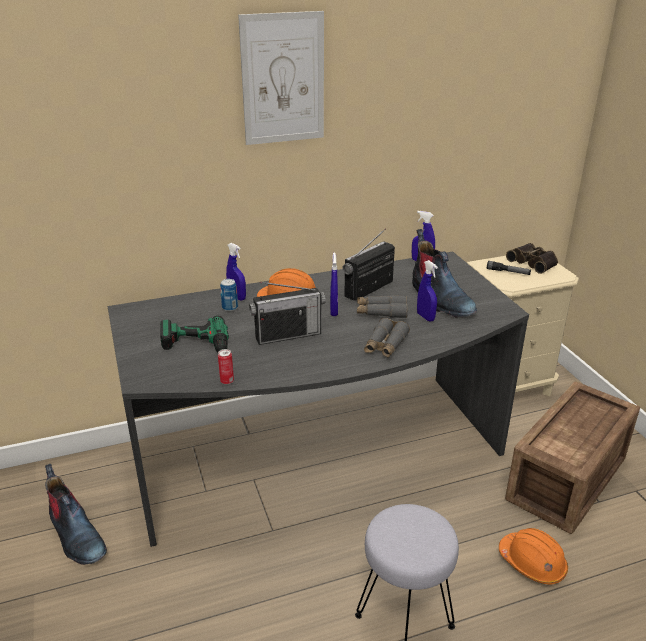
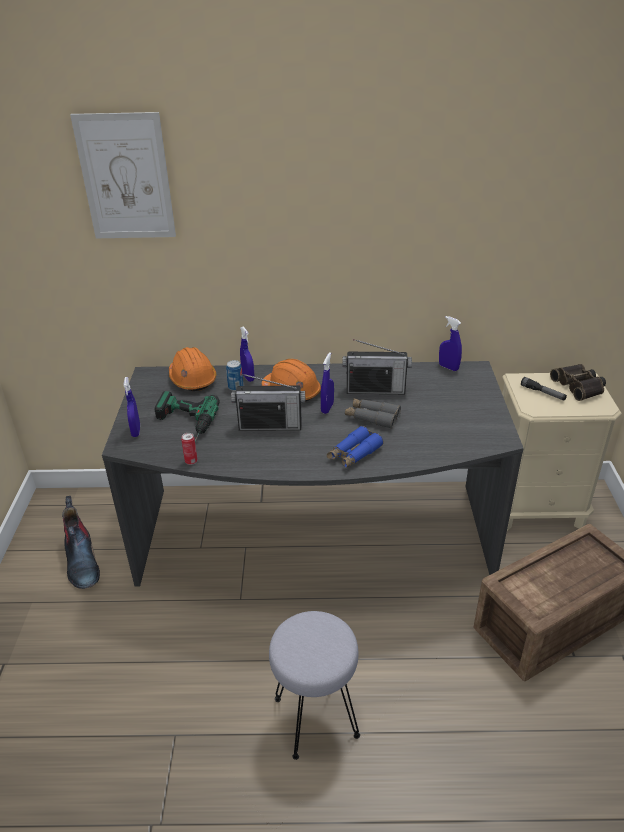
camera: 20 degrees right, 5 degrees up
picture [238,11,324,145] -> picture moved to [70,112,176,238]
radio [343,228,395,301] -> radio turned 150 degrees counterclockwise [343,339,412,394]
grey binoculars [364,318,410,358] -> blue binoculars [327,426,384,468]
boot [412,229,477,317] -> none
blue spray bottle [417,260,438,322] -> blue spray bottle moved to [123,377,140,437]
orange hard hat [499,528,568,585] -> orange hard hat moved to [169,347,216,391]

